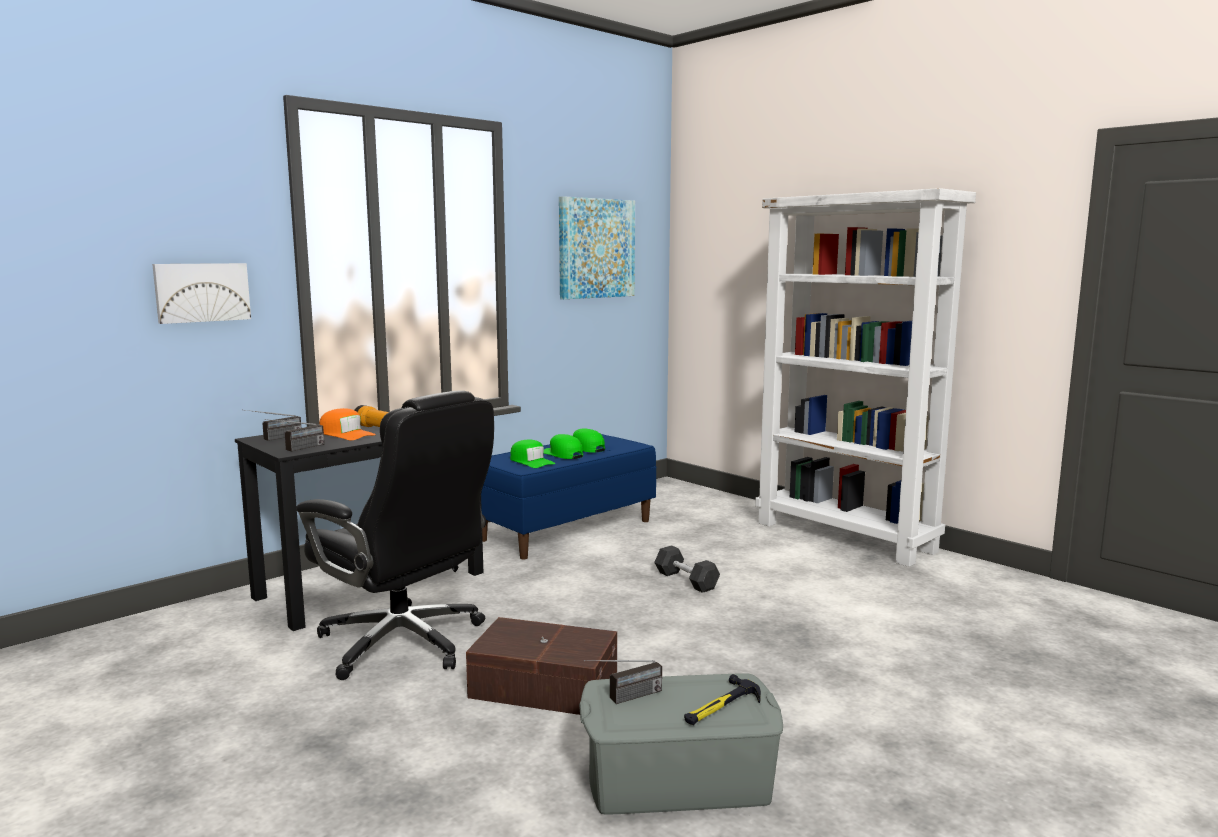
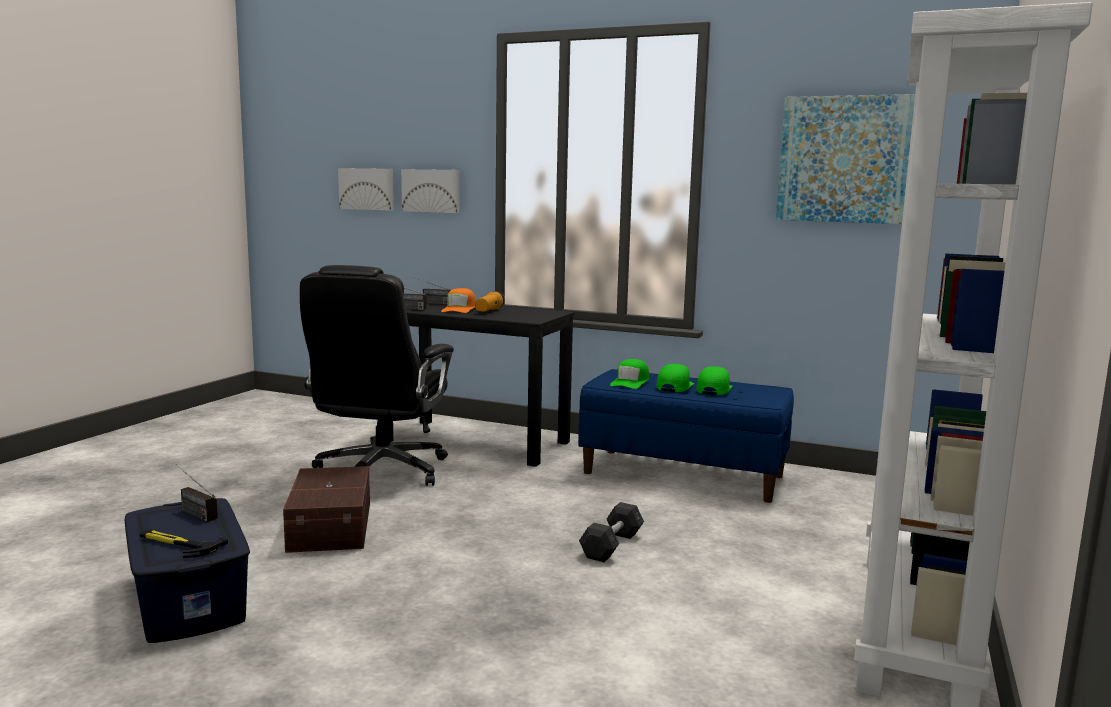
camera: 65 degrees right, 0 degrees up
grey storage box [579,674,783,815] -> blue storage box [125,498,250,643]
none -> picture [338,168,394,211]

